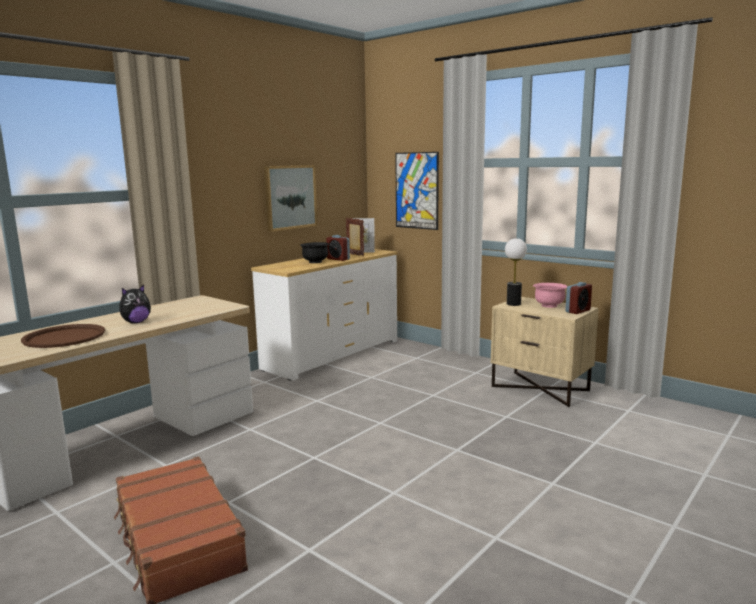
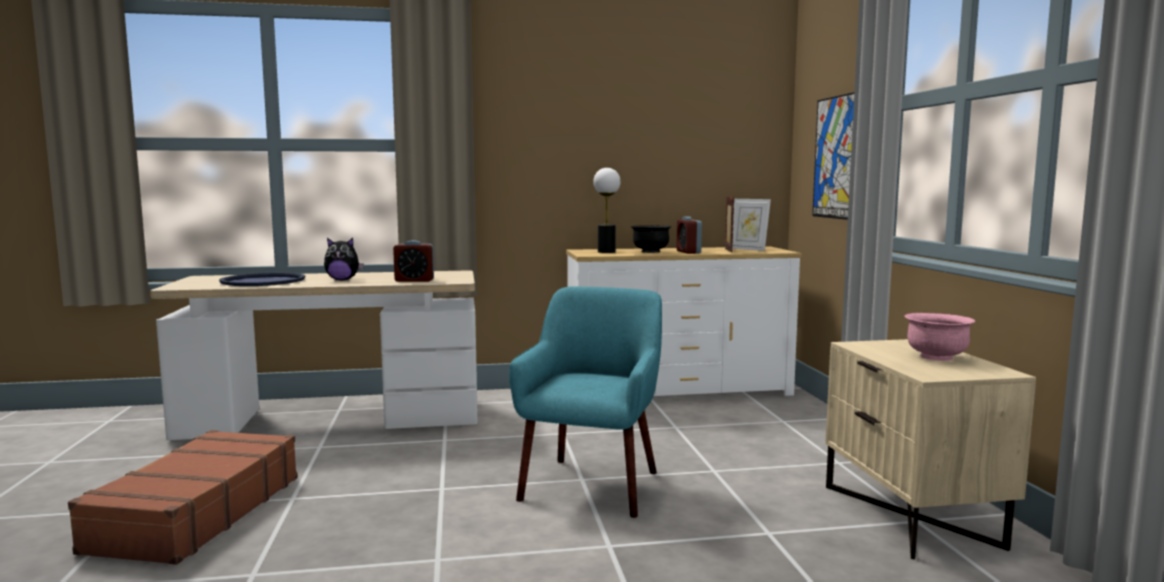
camera: 40 degrees right, 5 degrees down
brown tray [21,324,105,348] -> blue tray [219,273,305,286]
picture [264,165,317,232] -> none
table lamp [505,238,527,306] -> table lamp moved to [593,168,620,253]
alarm clock [565,282,592,314] -> alarm clock moved to [393,240,434,282]
none -> turquoise armchair [509,287,662,518]

